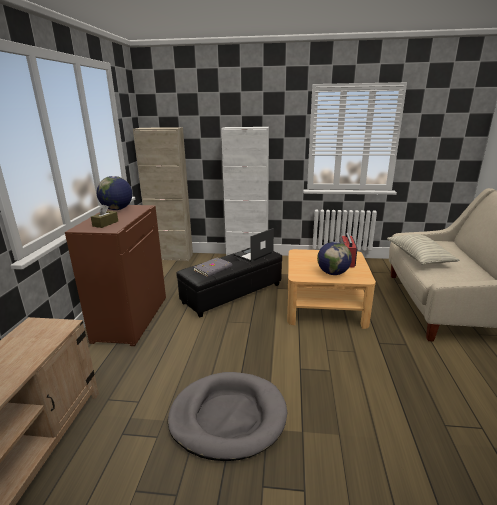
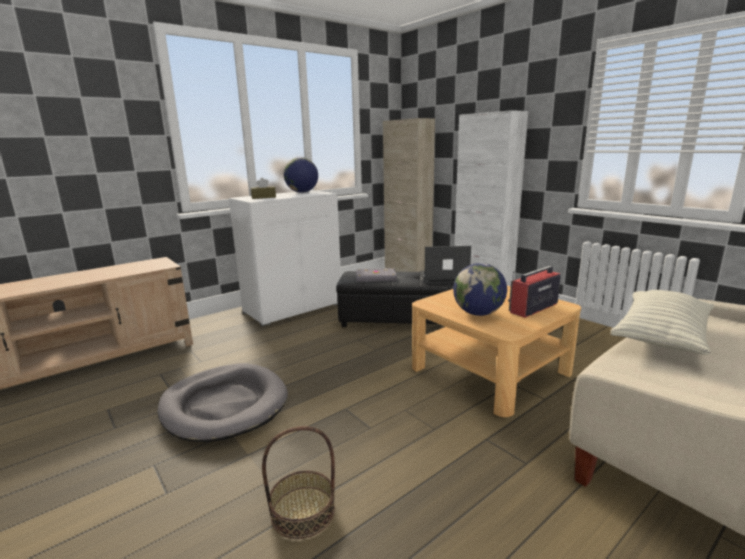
camera: 45 degrees right, 5 degrees down
brown cabinet [65,205,166,346] -> white cabinet [229,190,341,327]
none -> basket [262,426,335,539]

